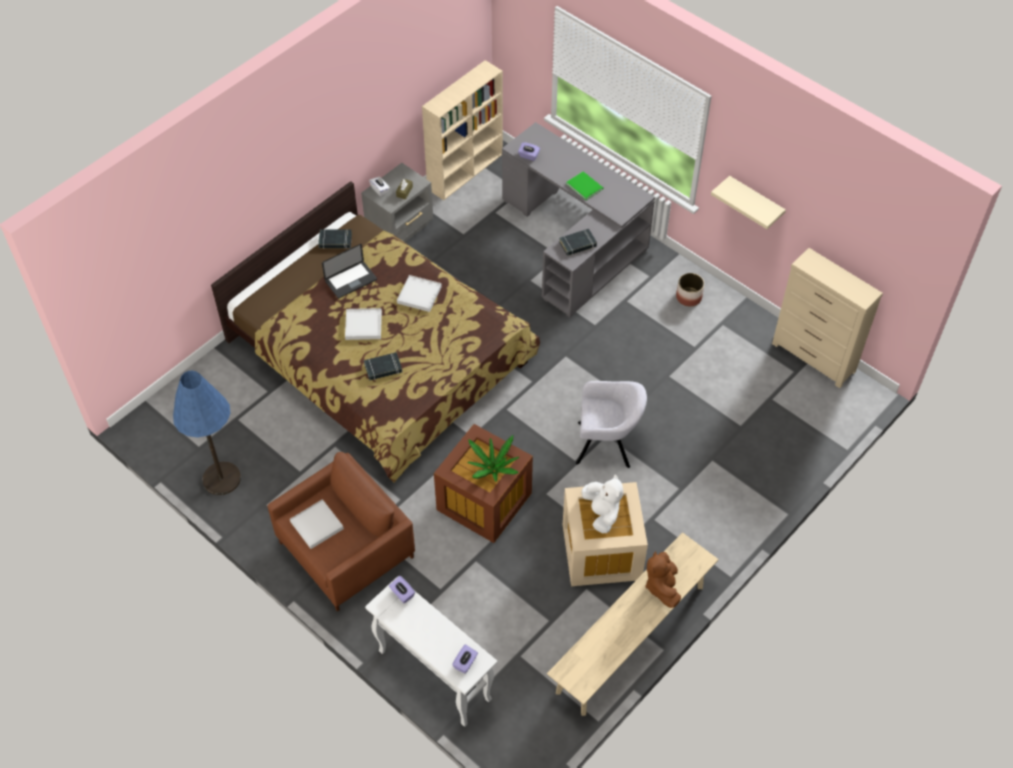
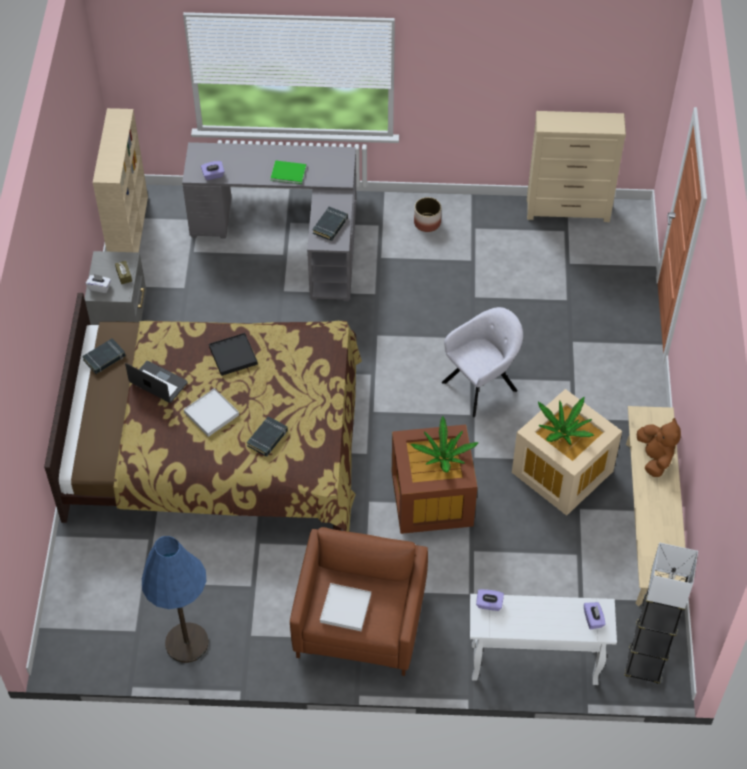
camera: 40 degrees left, 0 degrees up
laptop [322,244,377,298] -> laptop turned 75 degrees counterclockwise [125,361,188,403]
white tray [397,275,442,312] -> black tray [209,333,258,376]
white plush toy [582,474,623,533] -> potted plant [538,397,594,445]
brown plush toy [645,551,681,608] -> brown plush toy turned 150 degrees counterclockwise [637,418,681,477]
beige shelf [711,176,786,229] -> none
none -> grey floor lamp [625,542,698,684]

